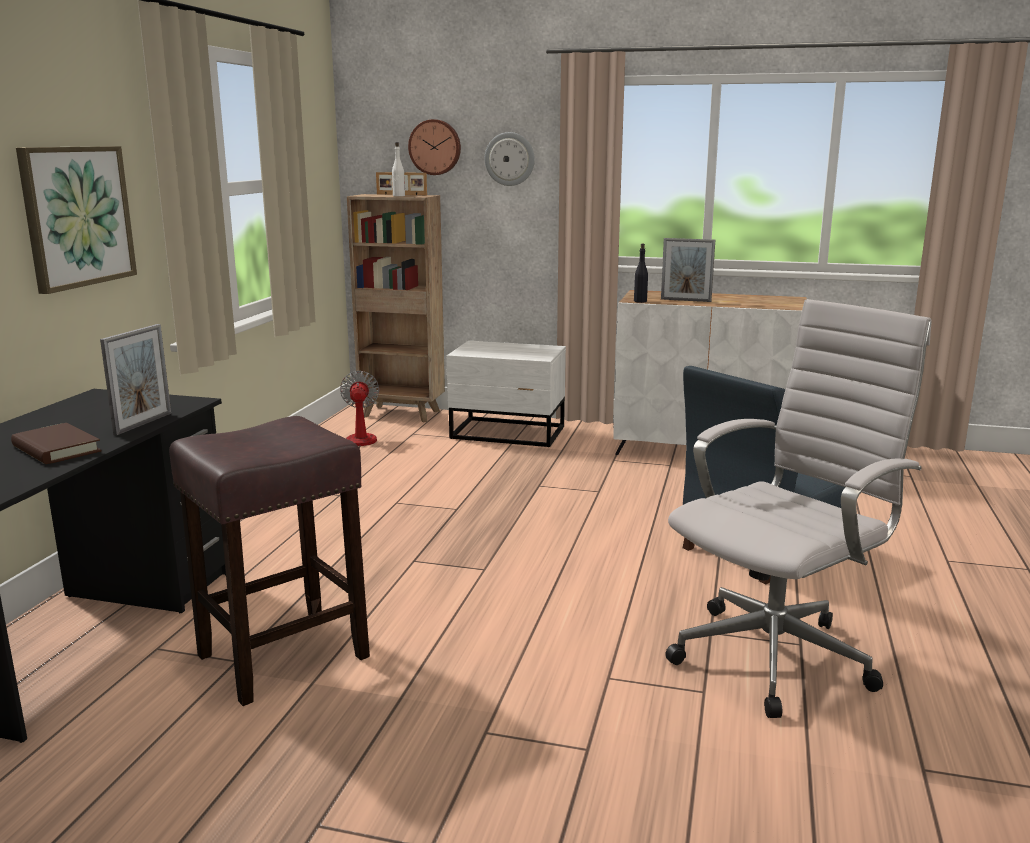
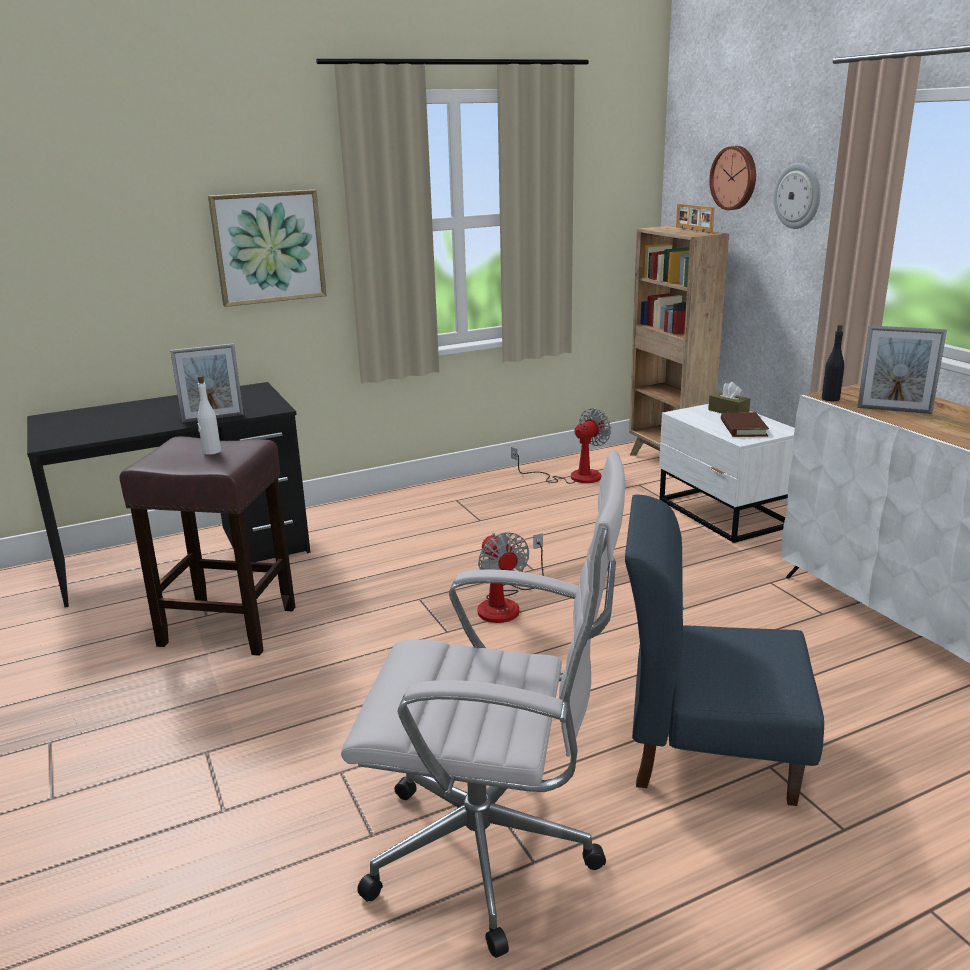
camera: 50 degrees right, 5 degrees up
brown book [11,423,101,464] -> brown book moved to [721,412,769,437]
white bottle [392,142,405,197] -> white bottle moved to [197,376,221,455]
picture frame [661,238,715,302] -> picture frame turned 45 degrees counterclockwise [857,325,947,414]
none -> fan [477,532,544,623]
none -> brown tissue box [708,382,750,413]

